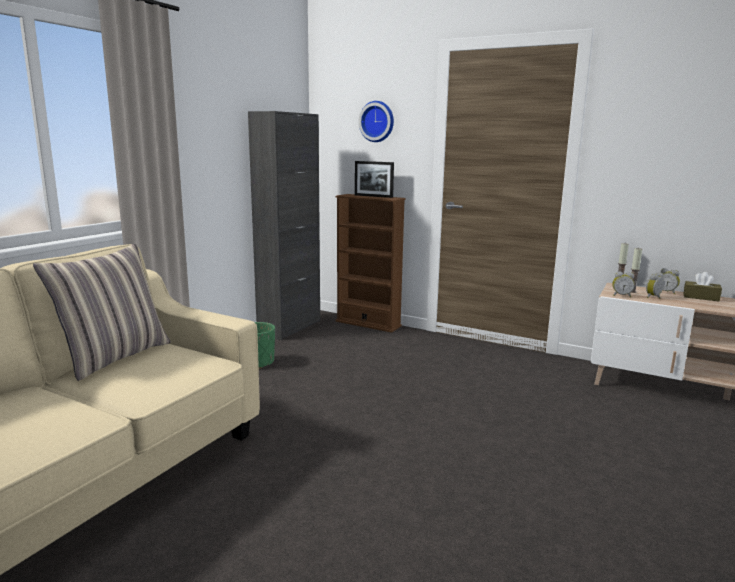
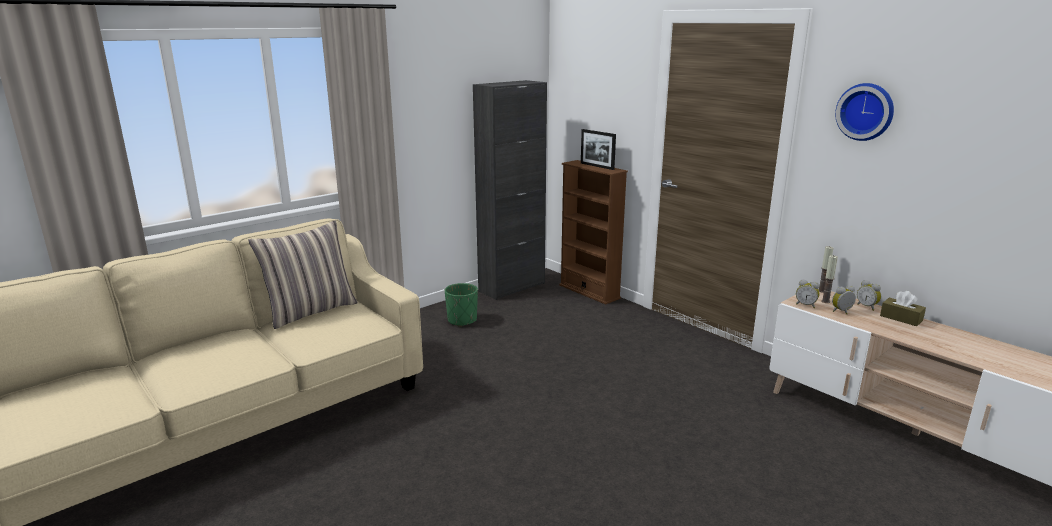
camera: 20 degrees right, 5 degrees up
wall clock [358,101,394,142] -> wall clock moved to [835,83,894,141]

